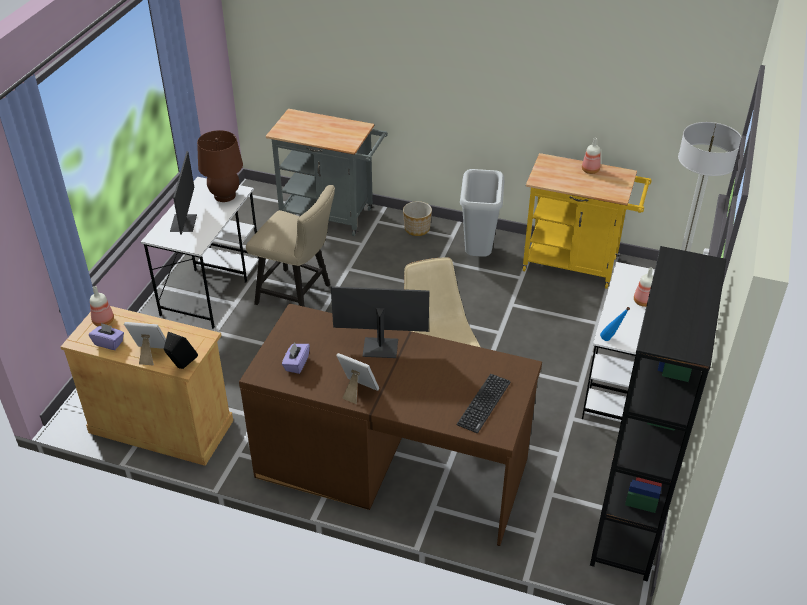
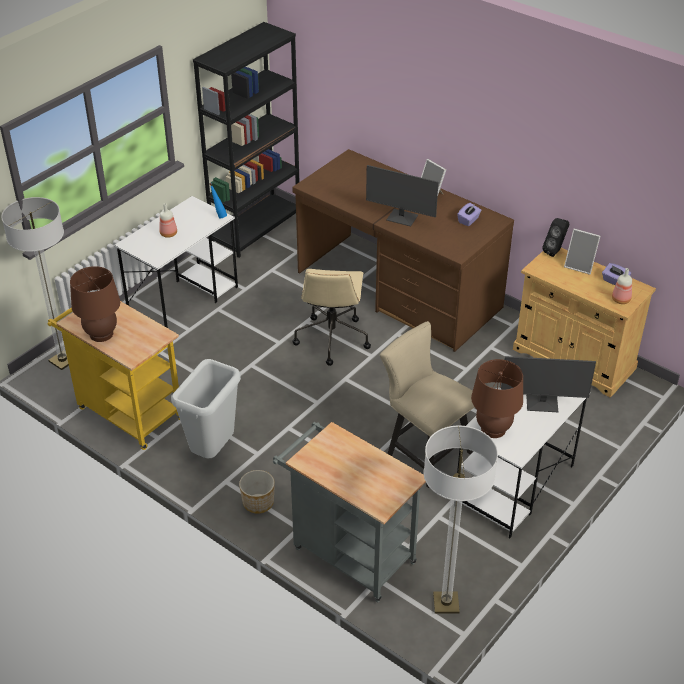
camera: 160 degrees left, 0 degrees up
monitor [170,151,197,234] -> monitor turned 105 degrees counterclockwise [501,356,596,412]
keyboard [457,374,511,433] -> none
bottle [582,138,600,174] -> brown table lamp [70,266,120,342]
none -> floor lamp [424,425,498,614]

